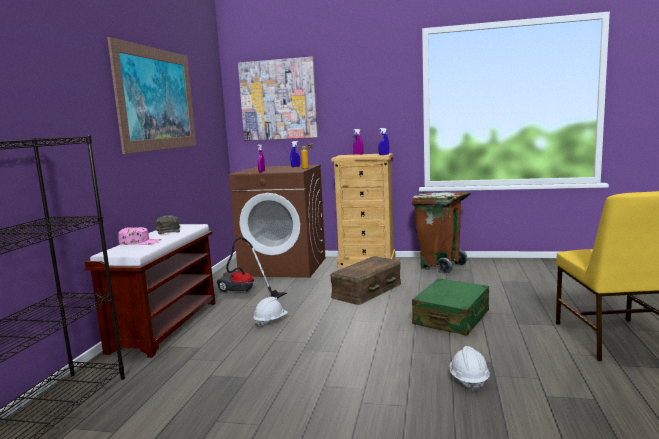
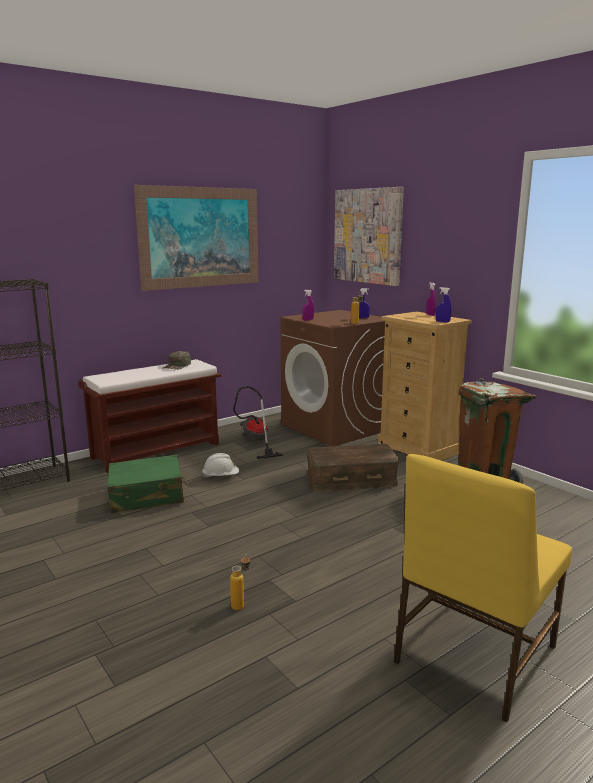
camera: 40 degrees right, 5 degrees up
pink cap [118,227,161,245] -> none
green suitcase [412,278,489,336] -> green suitcase moved to [107,455,188,513]
white hard hat [449,346,490,392] -> bottle [230,554,250,610]

